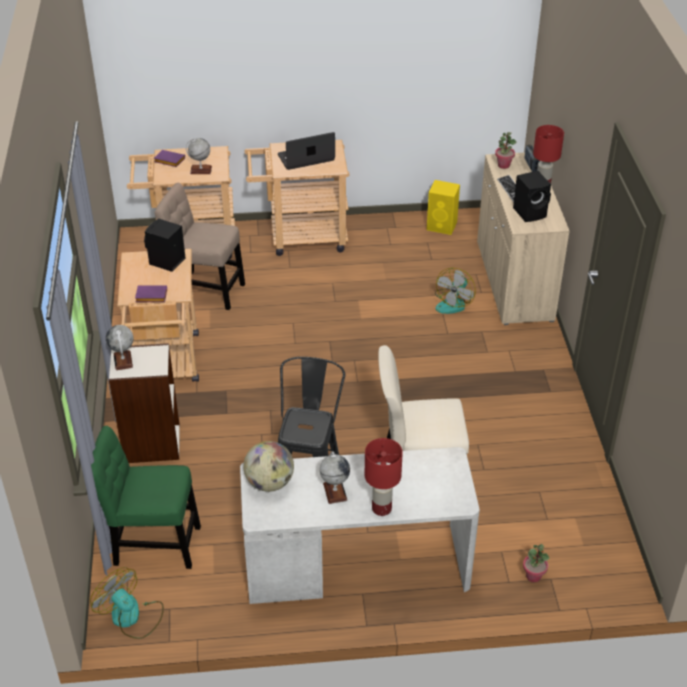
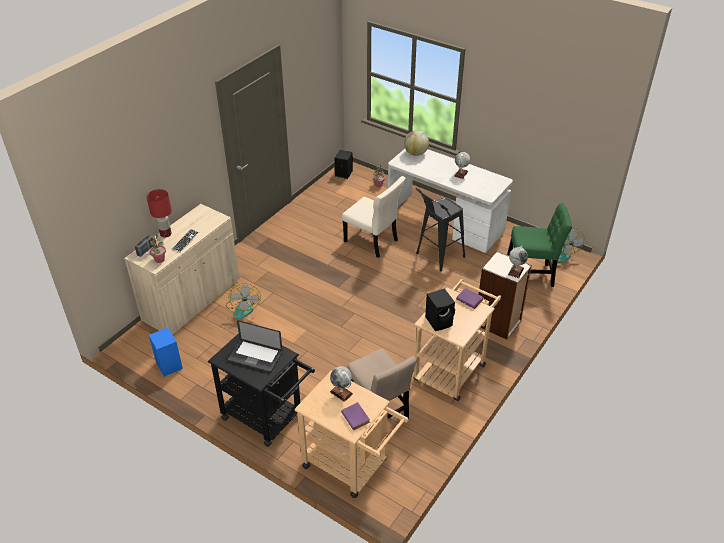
camera: 140 degrees left, 0 degrees up
green chair [91,426,201,569] -> green chair turned 45 degrees counterclockwise [507,203,572,287]
globe [243,441,294,492] -> globe moved to [404,130,429,156]
beige cart [244,140,349,256] -> black cart [208,333,315,447]
red table lamp [365,438,403,516] -> none
yellow speaker [427,180,460,235] -> blue speaker [149,328,183,377]
fan [435,268,476,314] -> fan turned 105 degrees clockwise [226,283,261,319]
black speaker [513,171,551,222] -> black speaker moved to [335,150,353,179]

